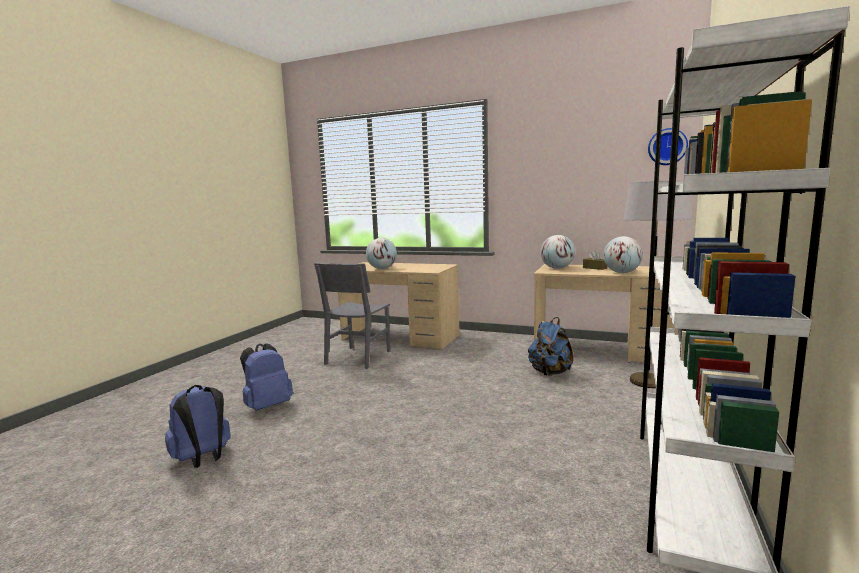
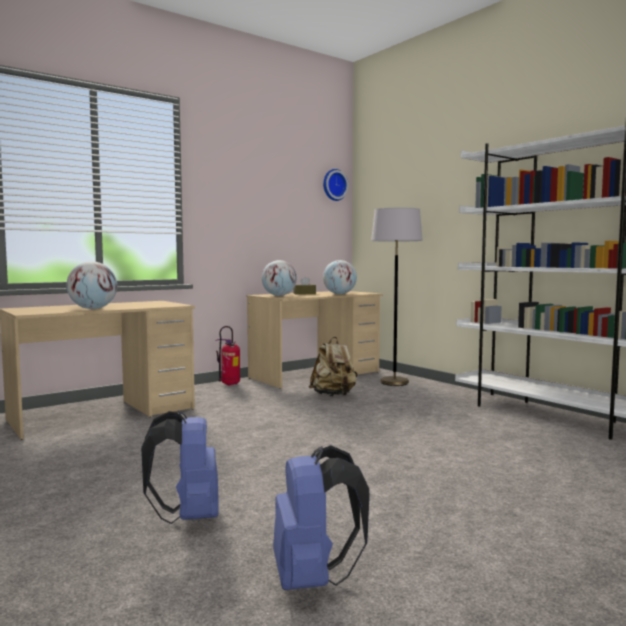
camera: 60 degrees left, 5 degrees down
grey chair [314,263,391,369] -> none
blue backpack [528,317,573,376] -> beige backpack [309,337,358,396]
none -> fire extinguisher [215,326,240,386]

